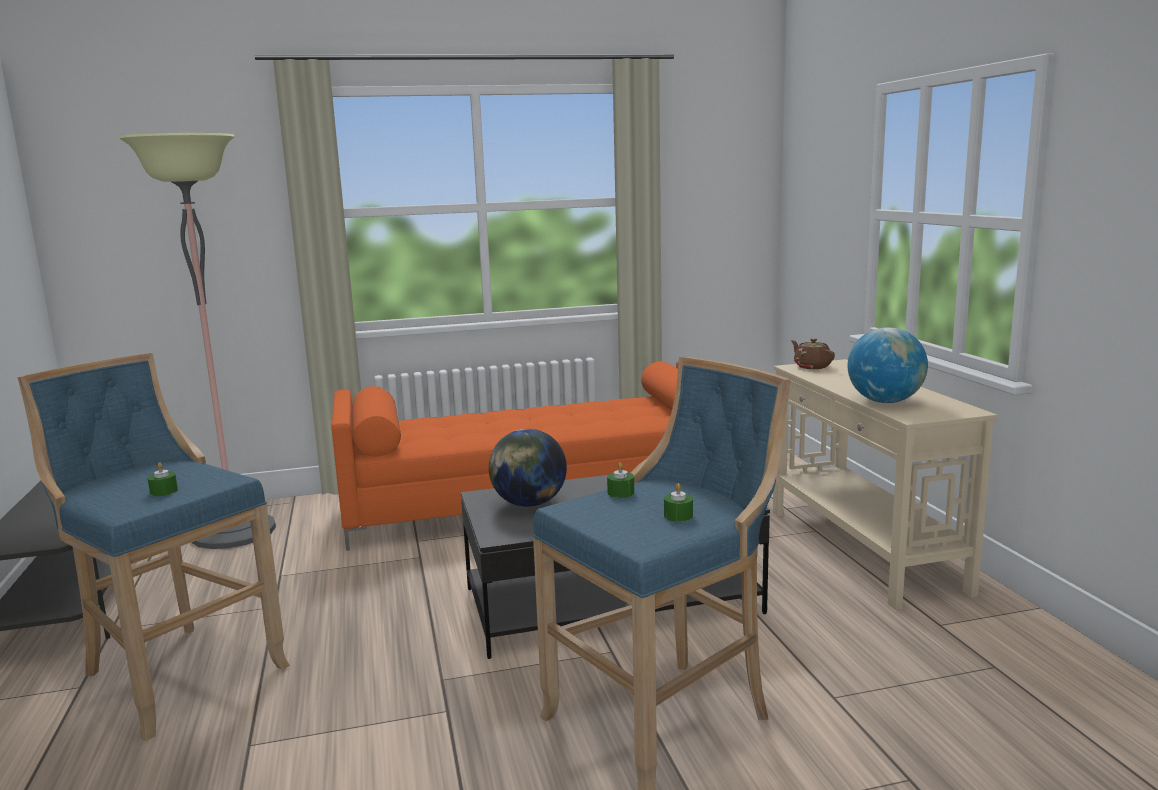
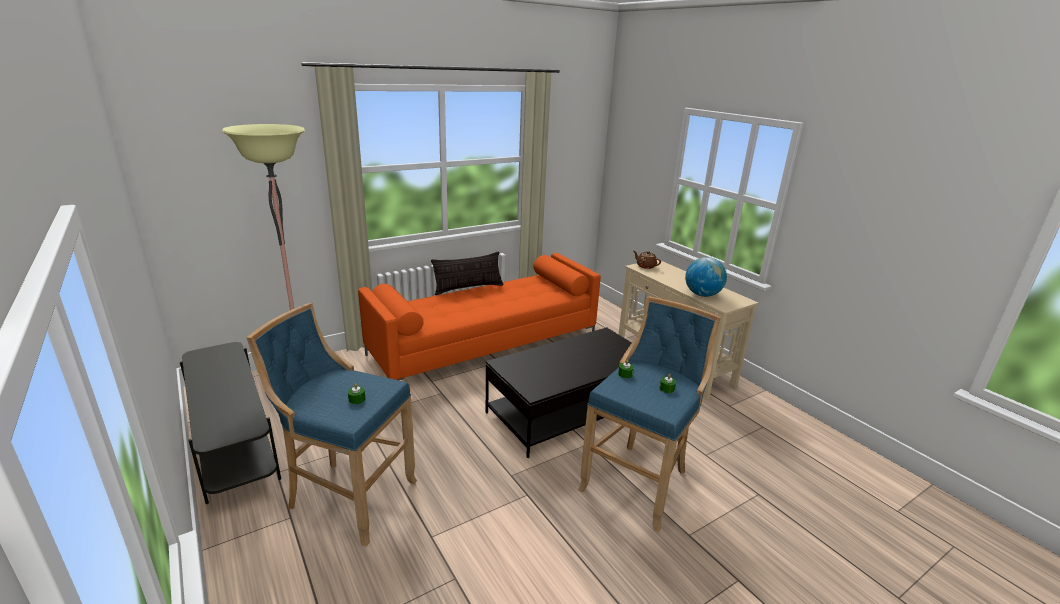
camera: 20 degrees left, 10 degrees up
globe [489,429,567,507] -> none
none -> pillow [431,252,504,295]

